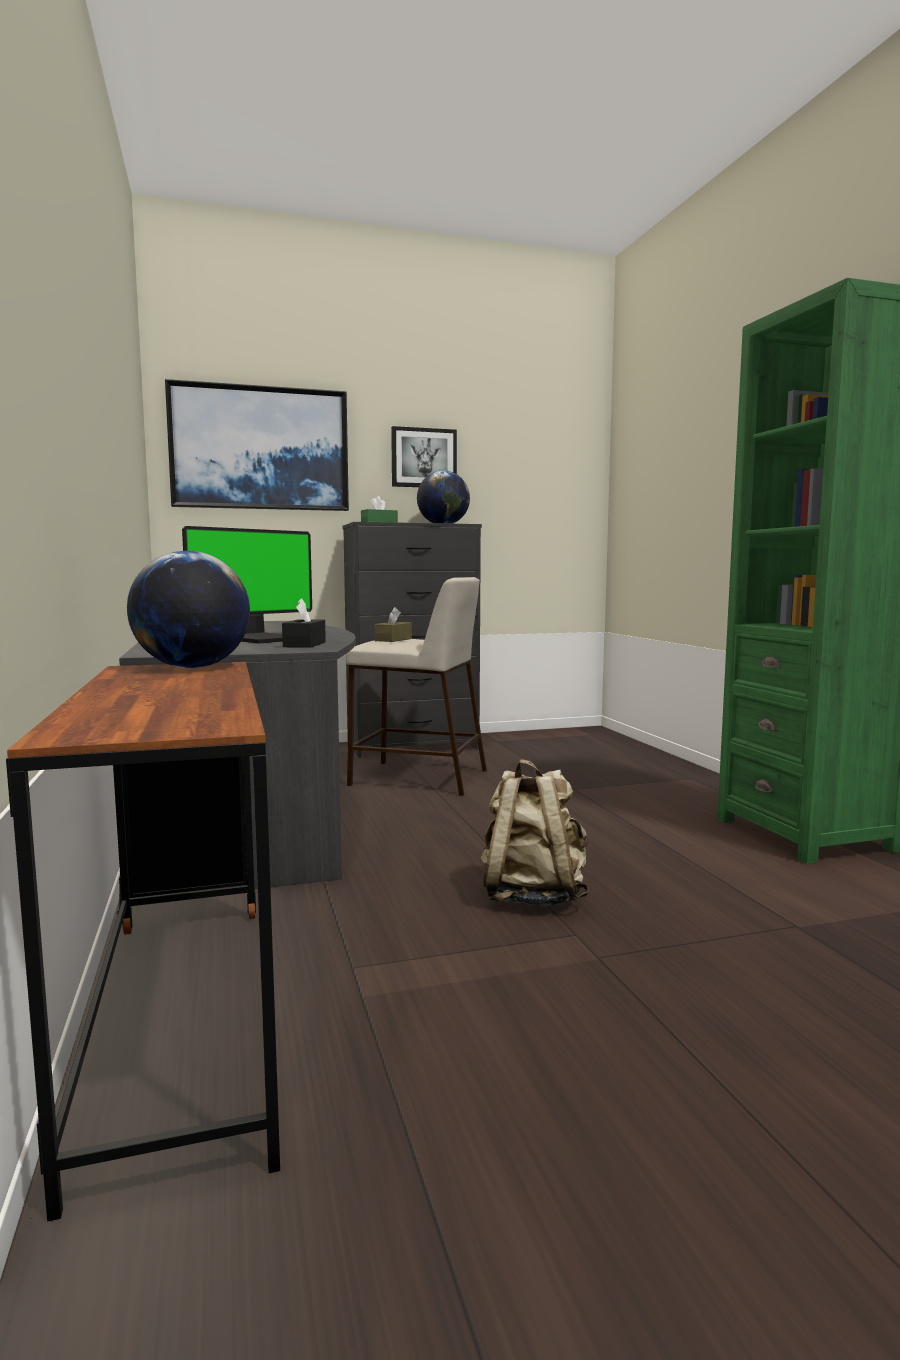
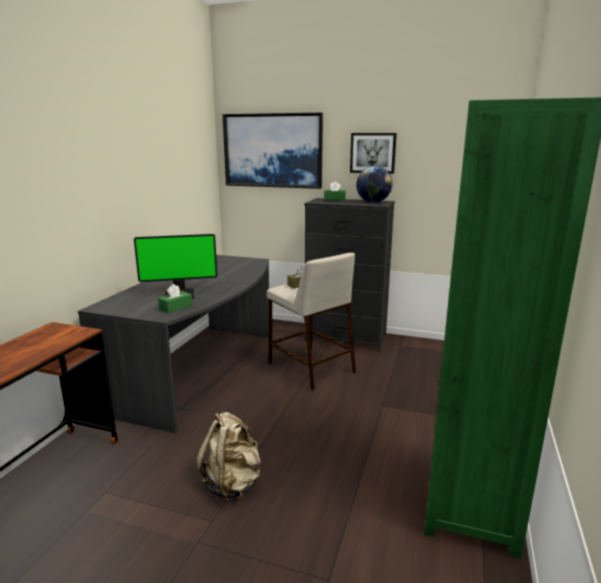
camera: 35 degrees right, 10 degrees up
globe [127,551,250,668] -> none
black tissue box [282,598,326,648] -> green tissue box [158,284,192,314]

